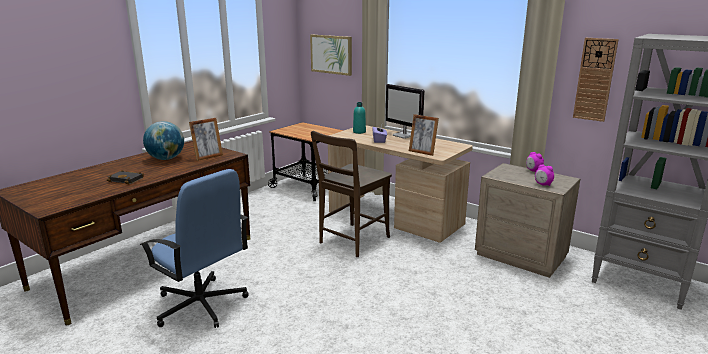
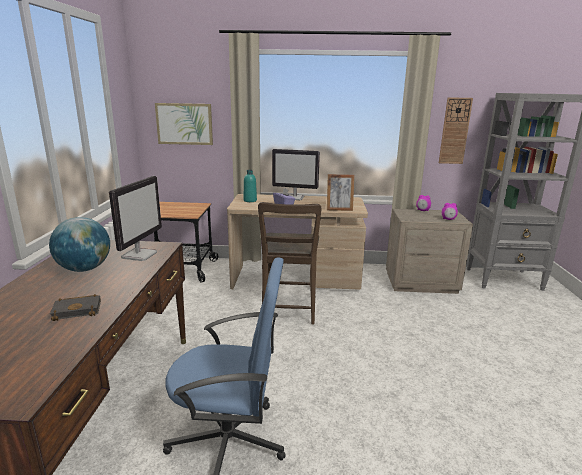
camera: 35 degrees left, 0 degrees up
picture frame [189,118,223,161] -> monitor [109,176,162,261]

